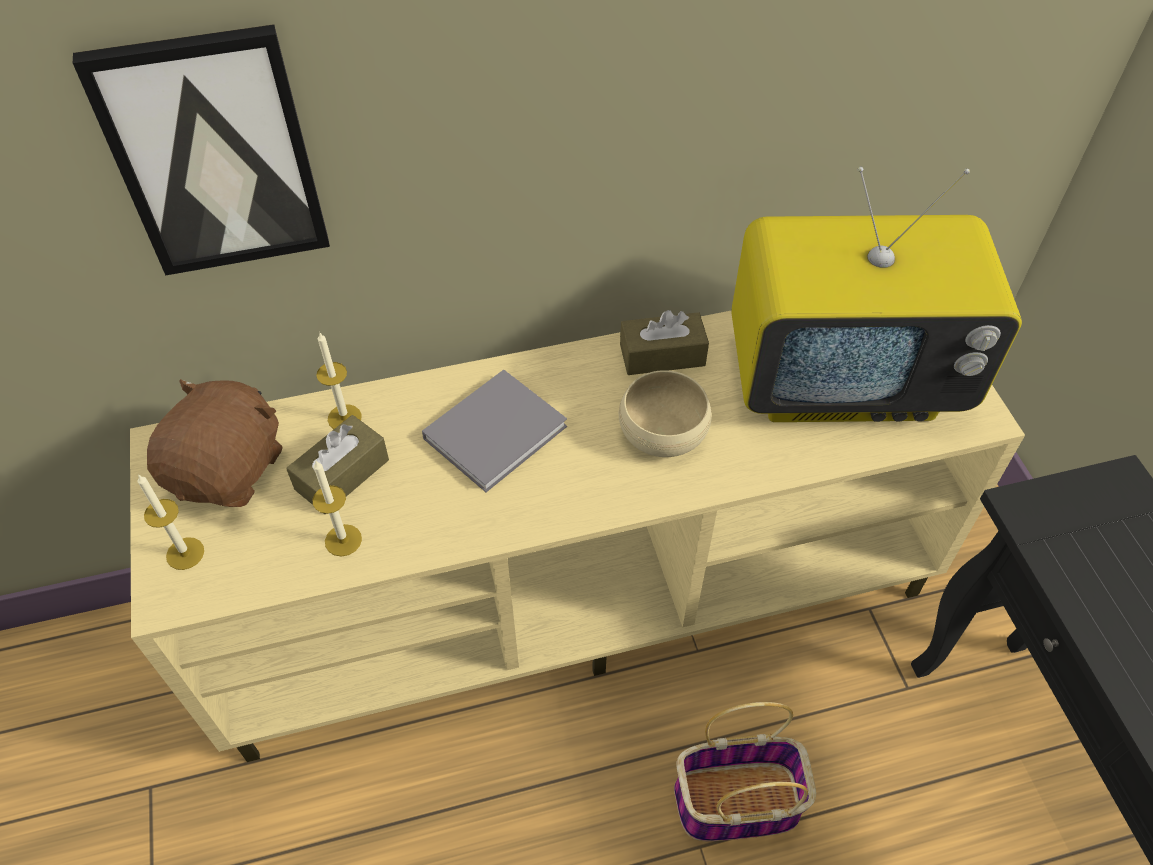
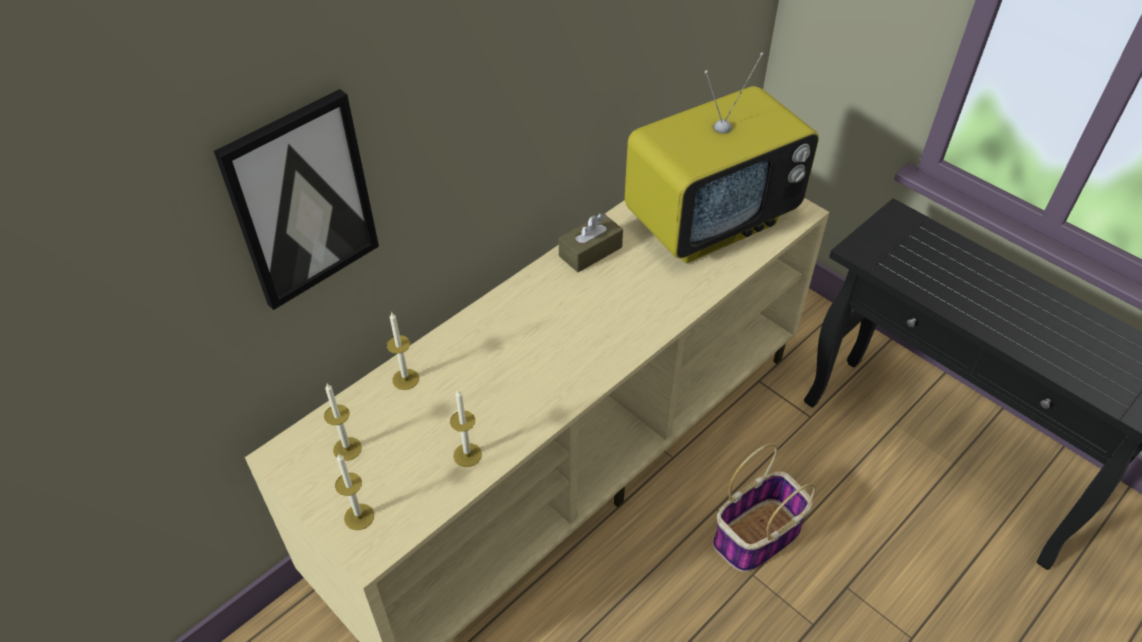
camera: 30 degrees left, 5 degrees down
brown plush toy [147,379,283,507] -> candle [324,384,362,461]
brown tissue box [286,415,389,514] -> none
grey book [422,370,567,492] -> none
beige bowl [619,370,712,457] -> none

